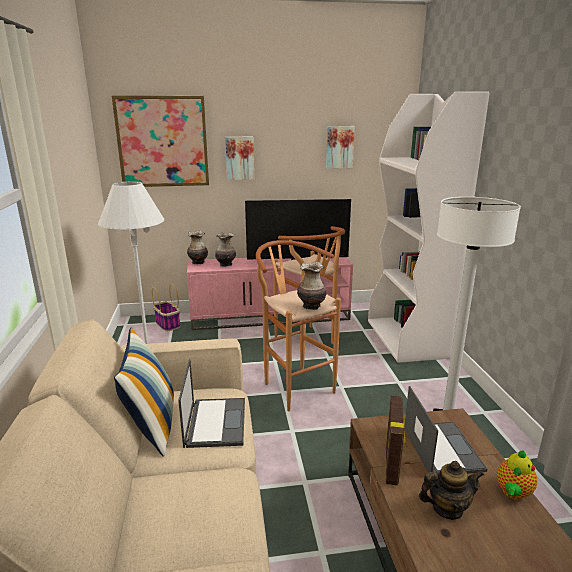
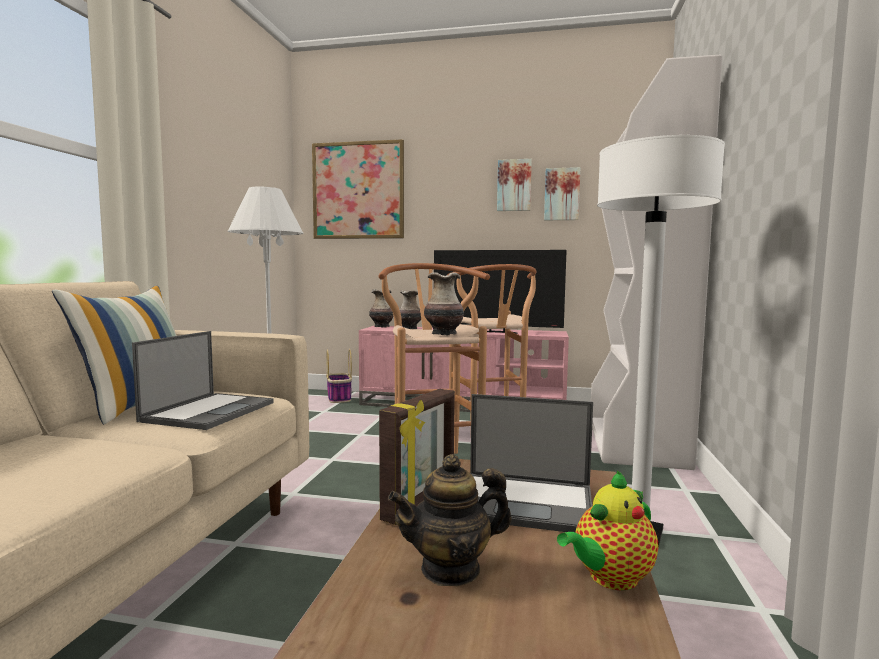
camera: 20 degrees right, 15 degrees down
picture [225,137,254,180] -> picture moved to [497,159,532,211]
laptop [404,386,487,475] -> laptop turned 90 degrees clockwise [470,394,593,532]
teapot [419,461,484,520] -> teapot turned 150 degrees clockwise [388,454,512,586]

